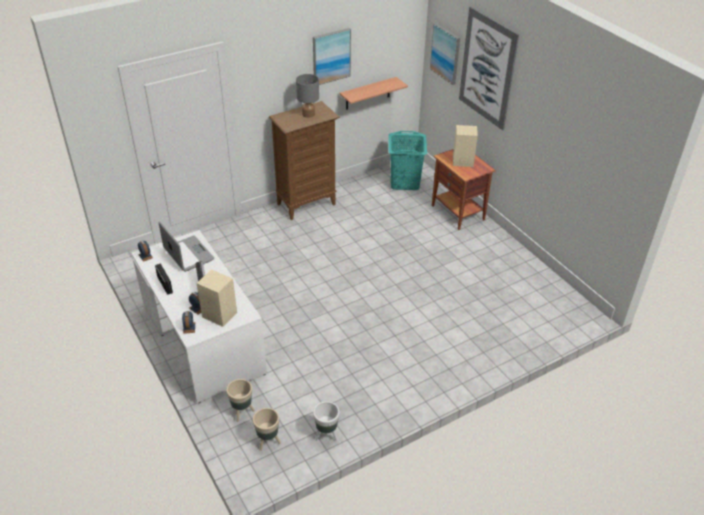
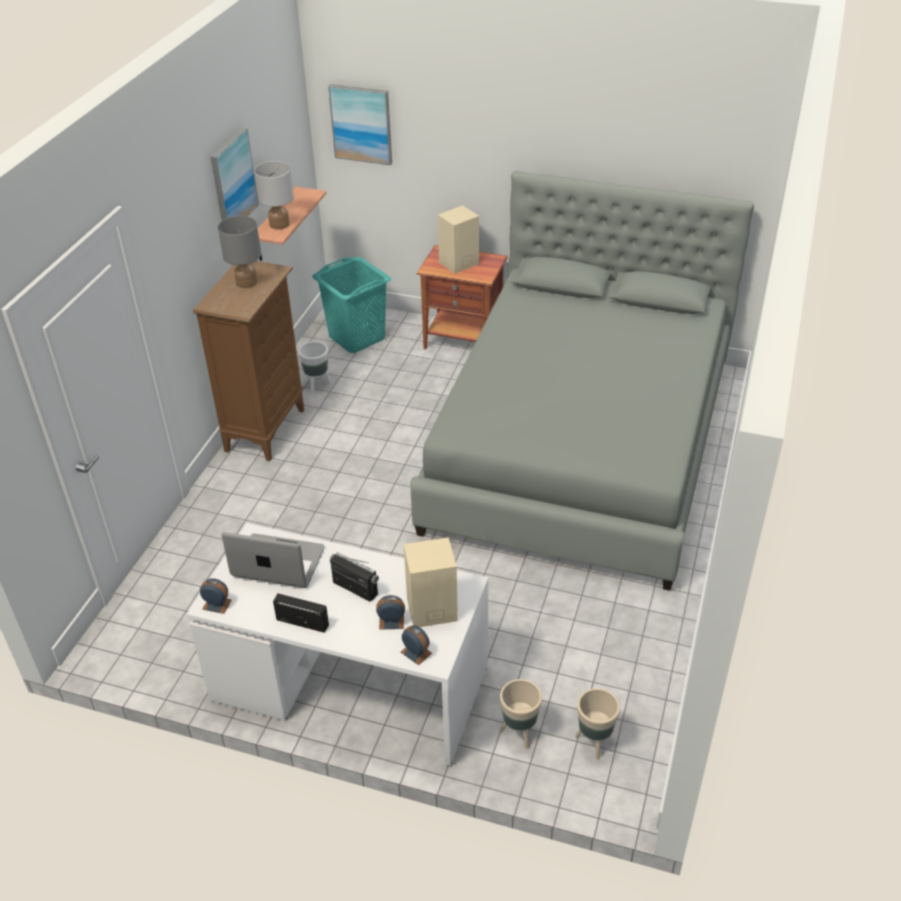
camera: 40 degrees left, 0 degrees up
white planter [313,401,339,441] -> white planter moved to [298,342,332,394]
picture [459,7,519,130] -> none
none -> grey table lamp [254,161,294,230]
none -> grey bed [410,171,754,591]

